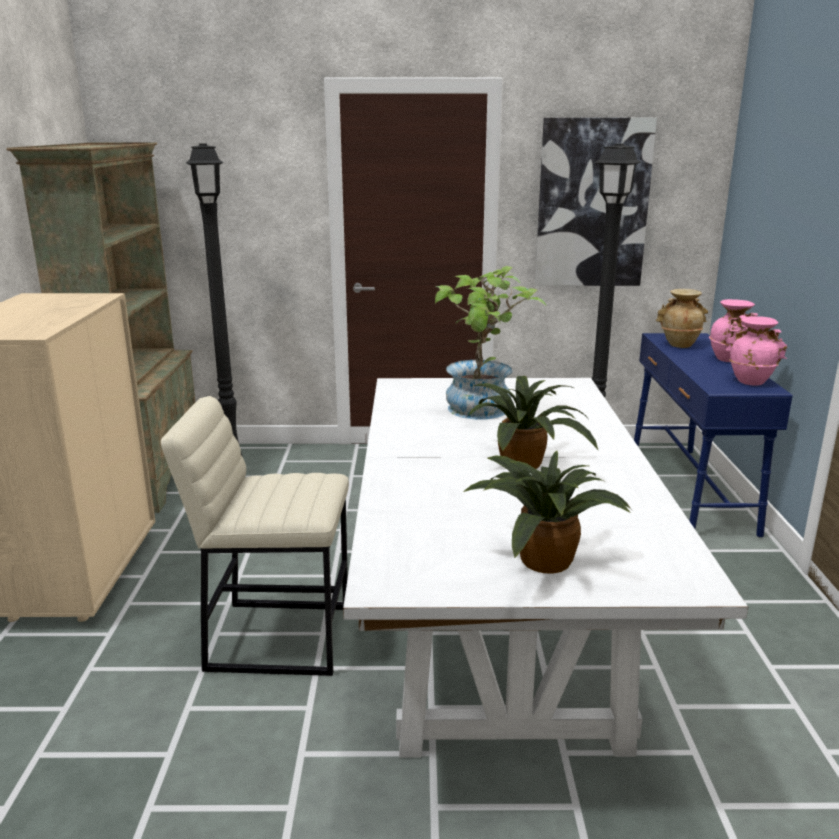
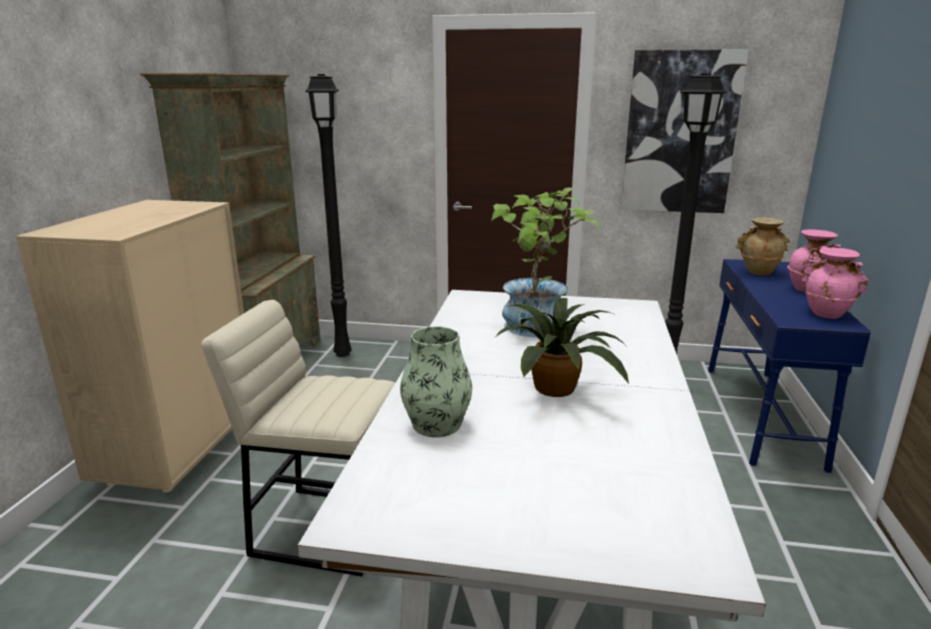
camera: 10 degrees right, 0 degrees up
potted plant [463,451,632,574] -> none
none -> vase [400,326,472,437]

